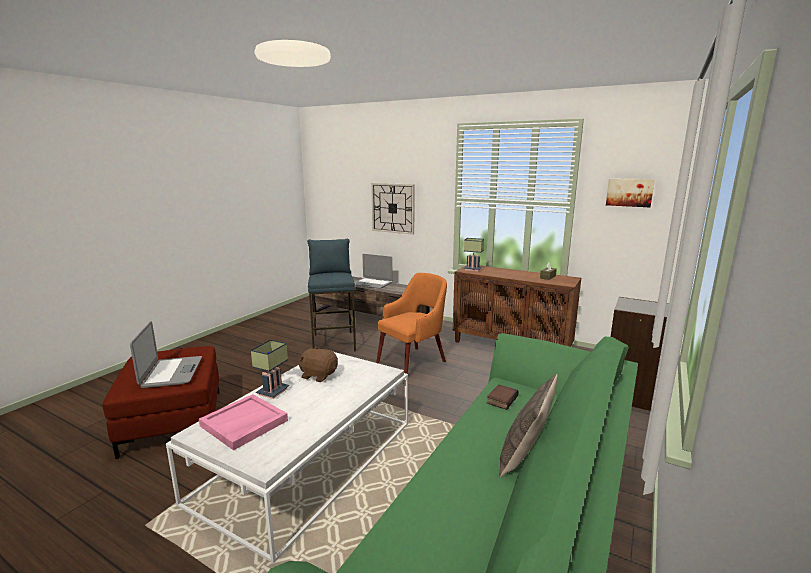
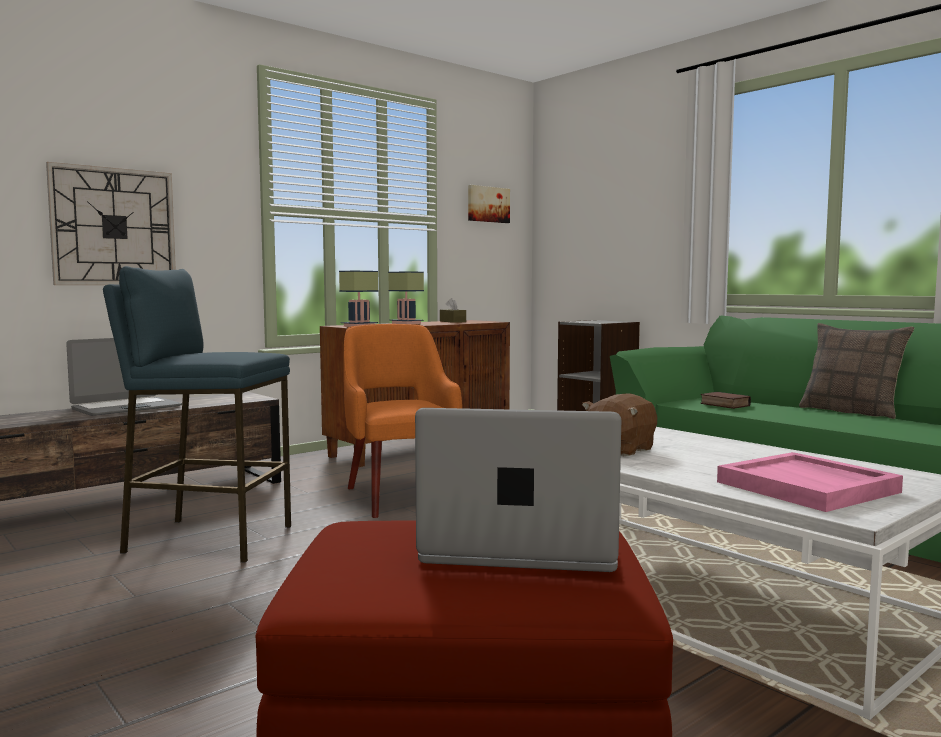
camera: 70 degrees left, 10 degrees down
table lamp [251,340,290,399] -> table lamp moved to [388,271,424,324]

